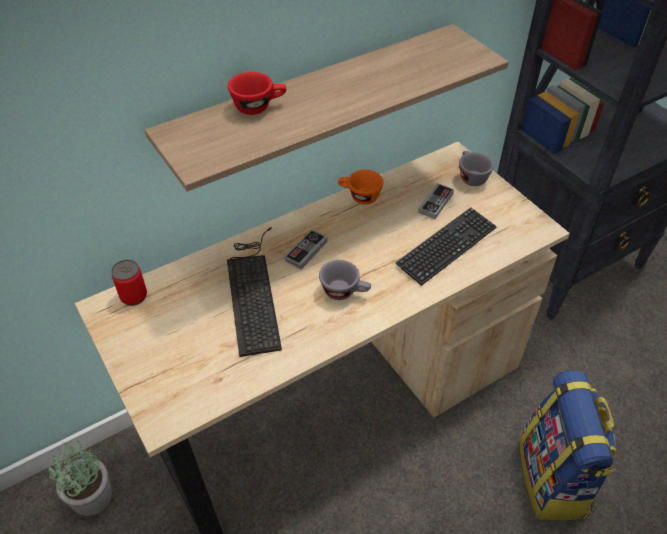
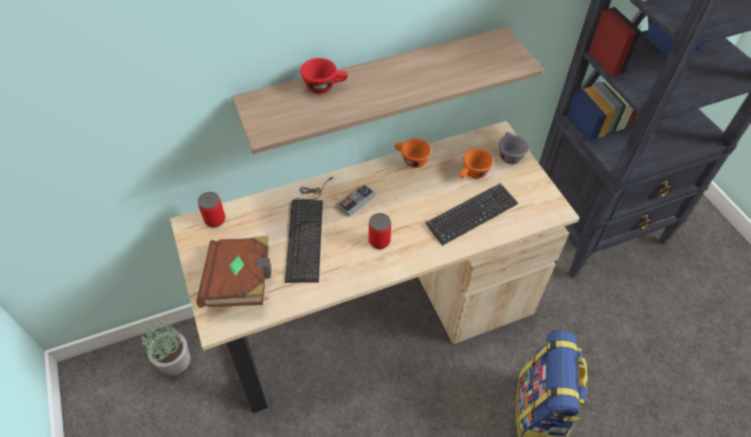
camera: 10 degrees right, 5 degrees up
grey cup [319,260,371,300] -> can [369,213,391,249]
game controller [418,183,454,219] -> orange cup [460,149,493,179]
none -> brown book [196,236,272,308]

